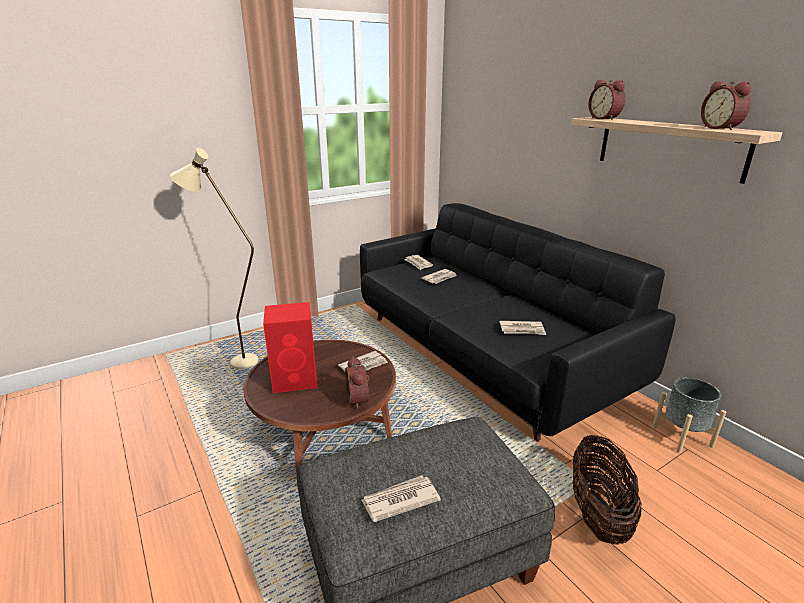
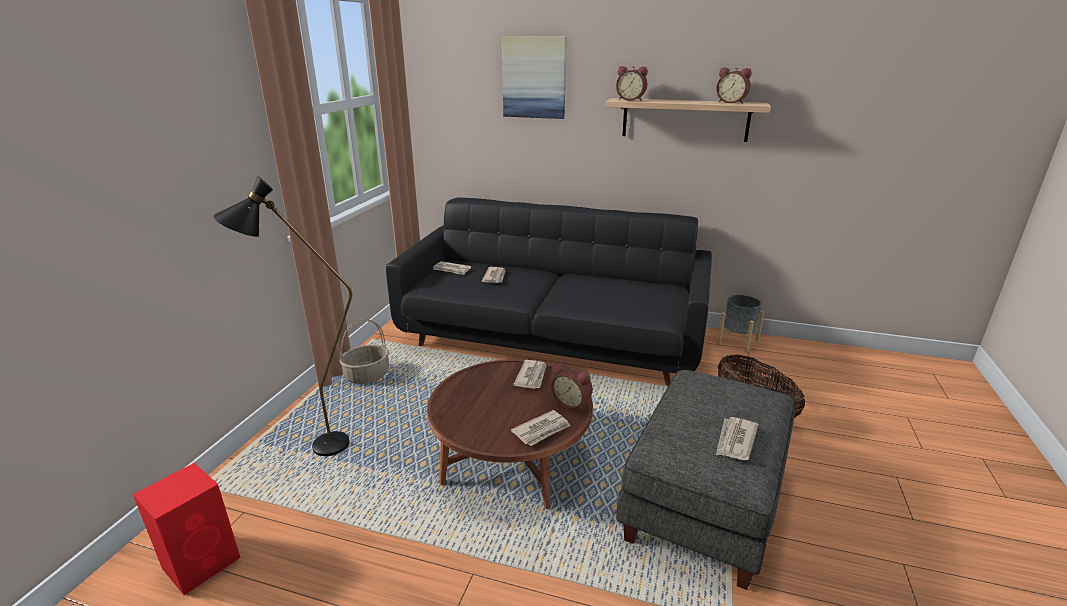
camera: 40 degrees left, 0 degrees up
beige floor lamp [170,148,258,369] -> black floor lamp [213,176,352,456]
red speaker [263,302,317,393] -> red speaker moved to [133,463,241,595]
newspaper [500,321,546,335] -> newspaper moved to [511,410,571,446]
none -> basket [340,319,389,384]
none -> picture [502,36,566,119]

